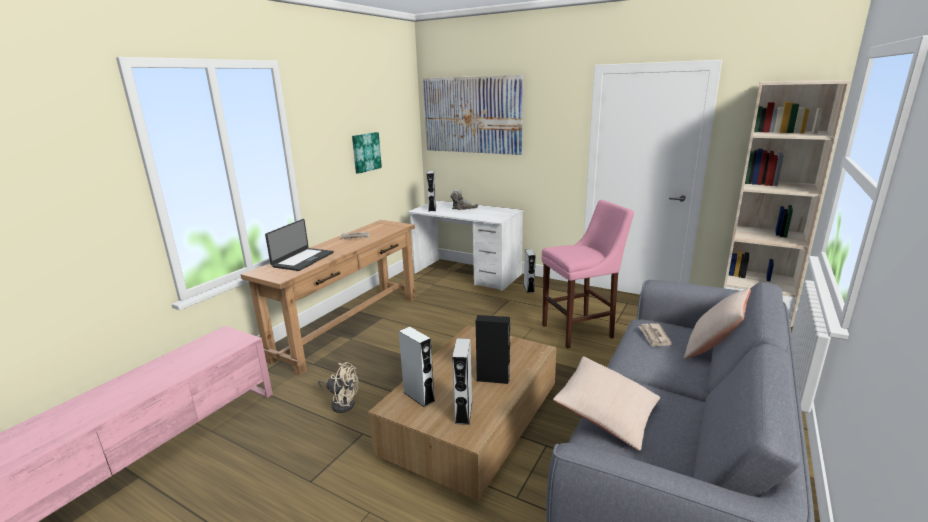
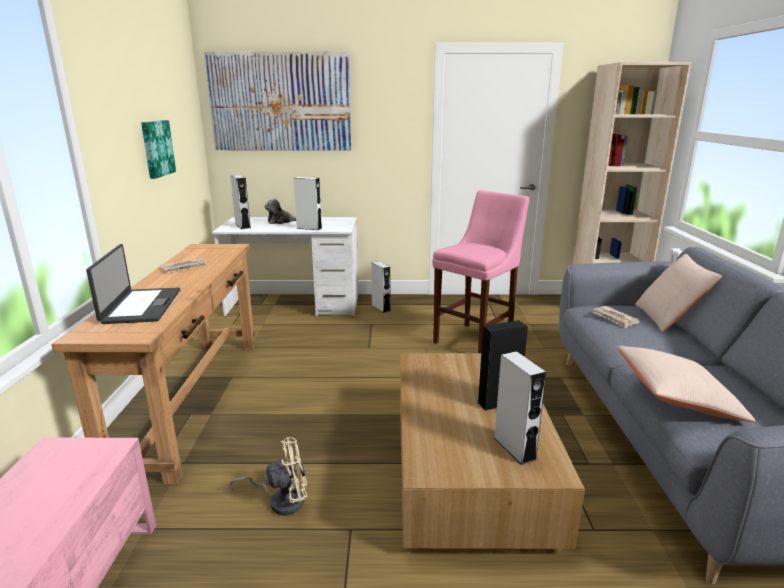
camera: 30 degrees left, 0 degrees up
white speaker [399,326,435,407] -> white speaker moved to [293,177,322,230]

